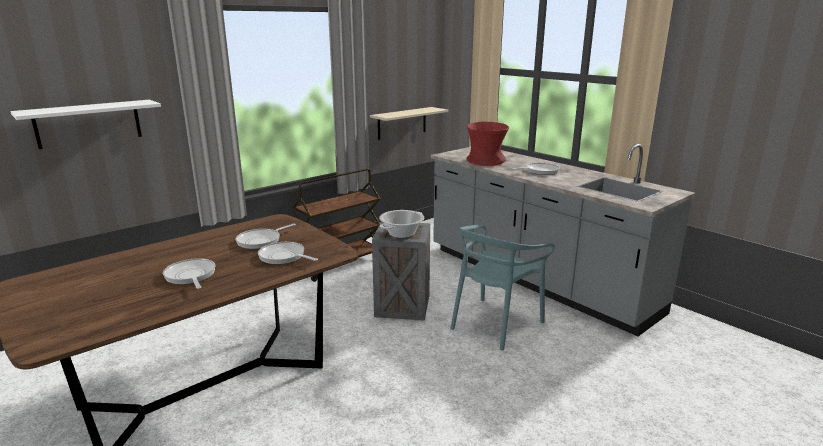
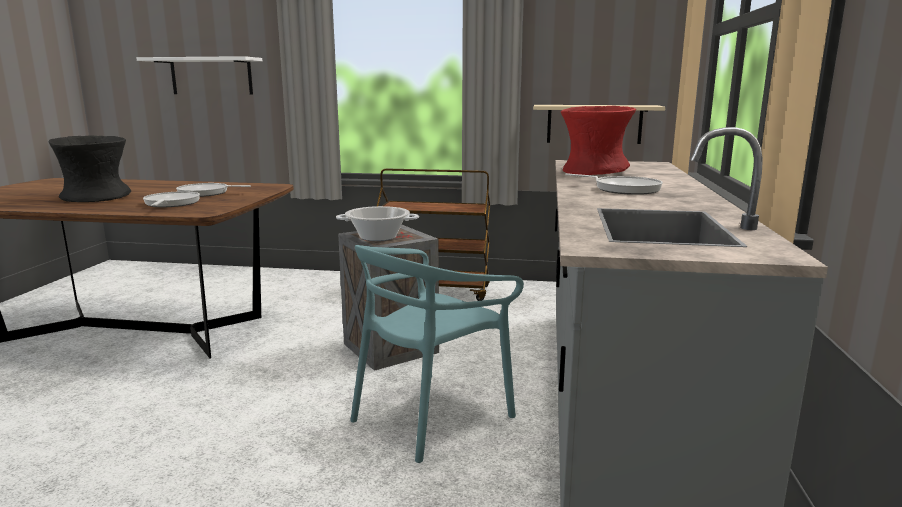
camera: 50 degrees right, 5 degrees down
frying pan [163,258,215,289] -> black vase [49,135,131,202]
turquoise chair [450,225,555,351] -> turquoise chair turned 45 degrees counterclockwise [350,245,524,463]

